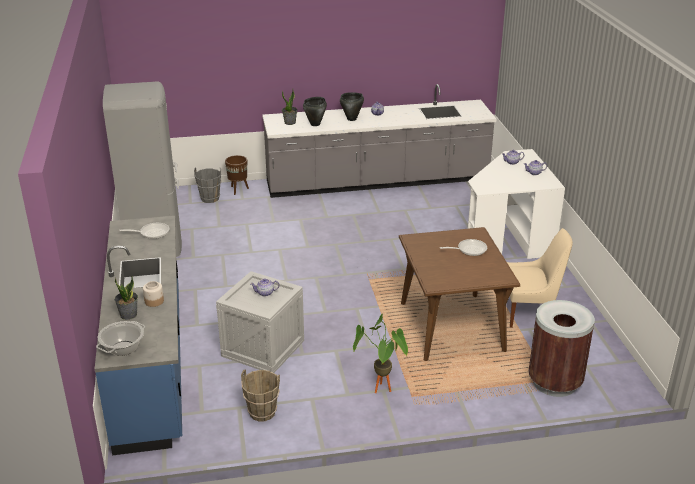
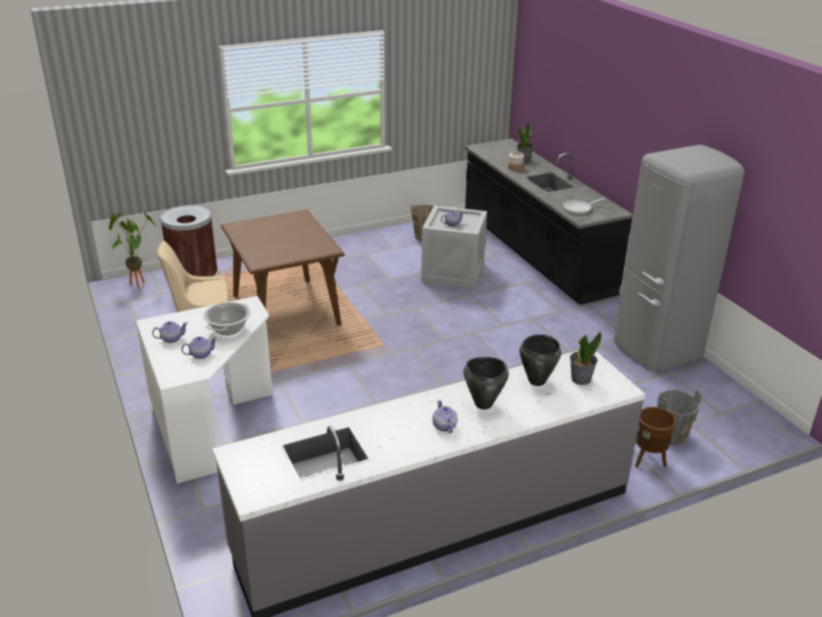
camera: 165 degrees right, 0 degrees up
blue counter [95,216,182,455] -> black counter [465,139,633,305]
cooking pot [96,321,145,356] -> cooking pot moved to [203,302,251,336]
potted plant [353,314,408,393] -> potted plant moved to [109,212,156,289]
frying pan [440,239,487,256] -> none

